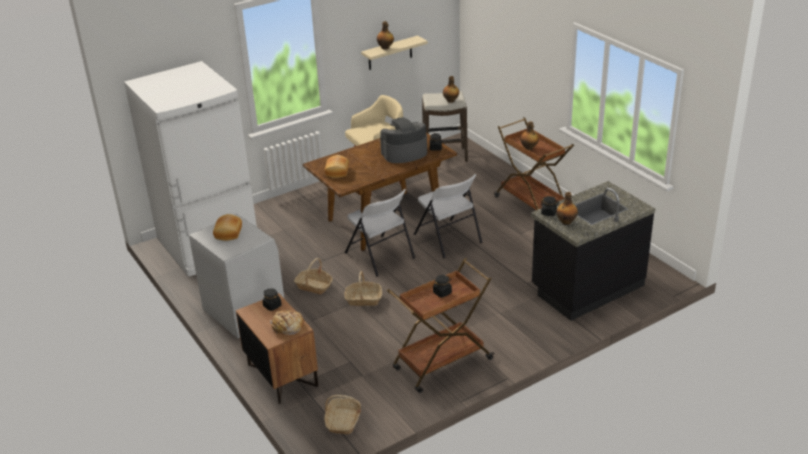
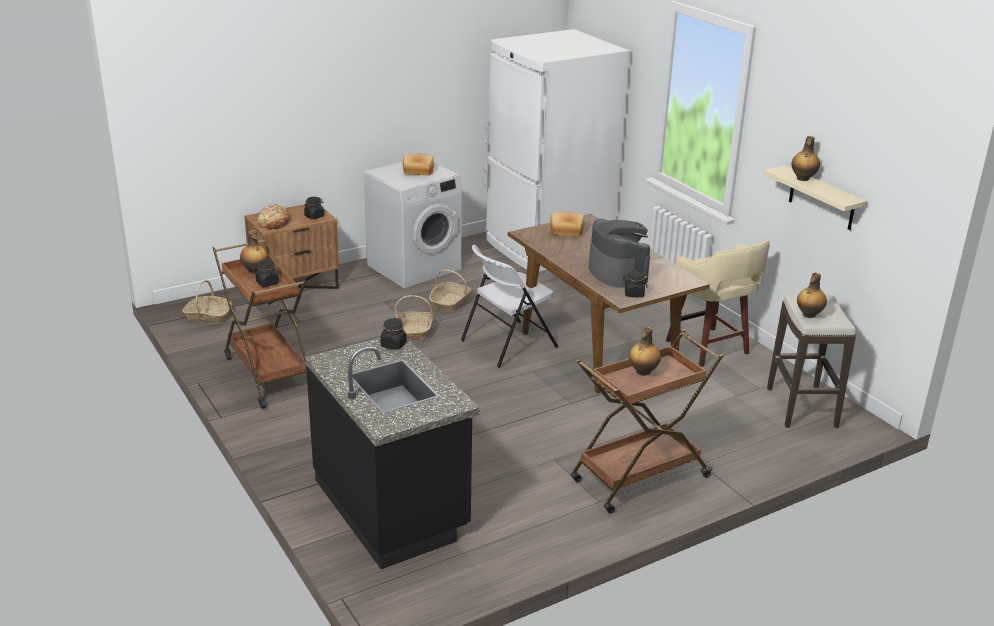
camera: 90 degrees right, 5 degrees down
white chair [414,174,483,259] -> none
bottle [557,192,578,225] -> bottle moved to [240,230,268,274]

